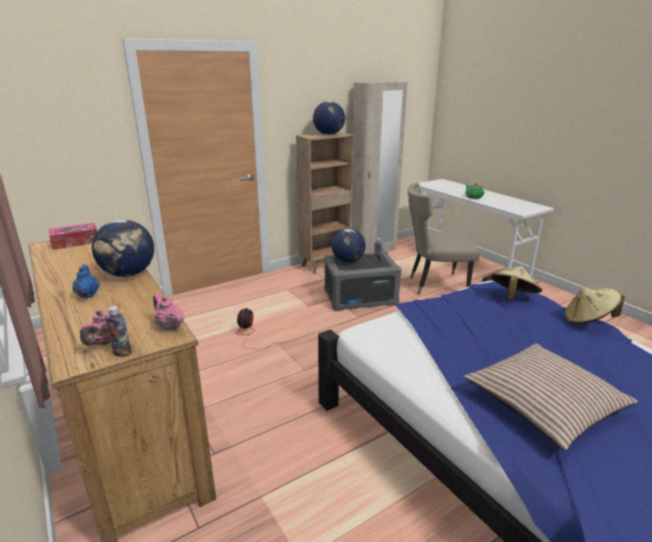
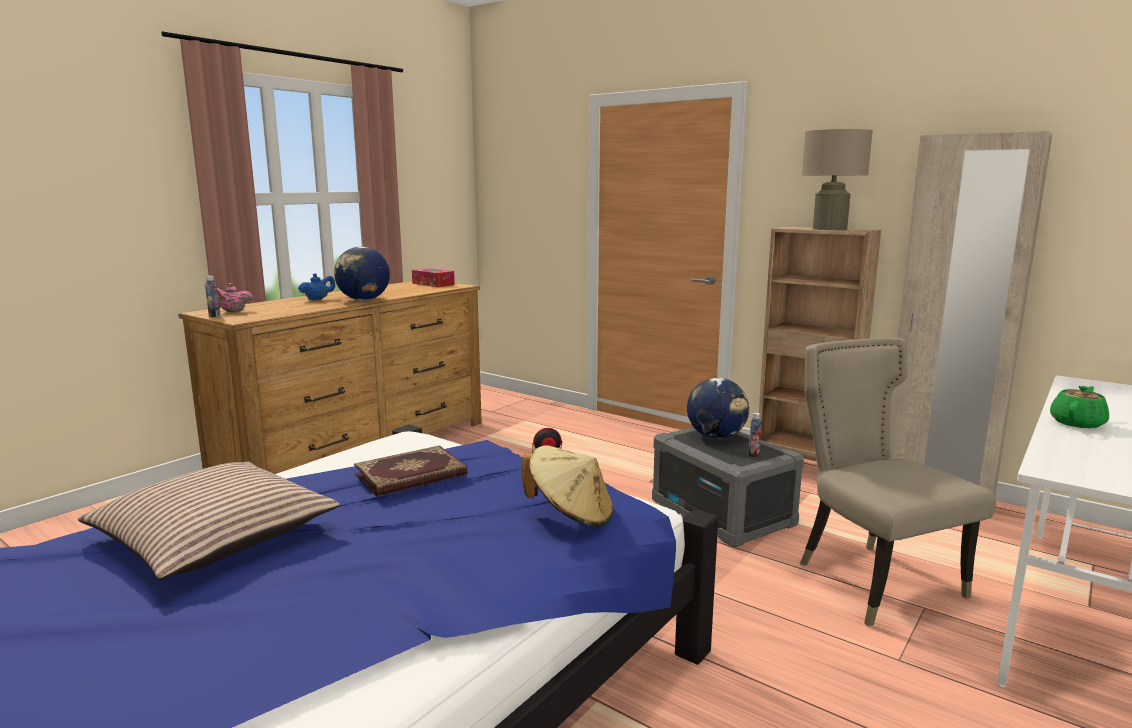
camera: 70 degrees right, 10 degrees down
pink teapot [153,293,185,330] -> none
globe [313,101,345,135] -> beige table lamp [802,129,873,230]
beige hat [564,288,625,324] -> none
none -> book [354,445,467,497]

